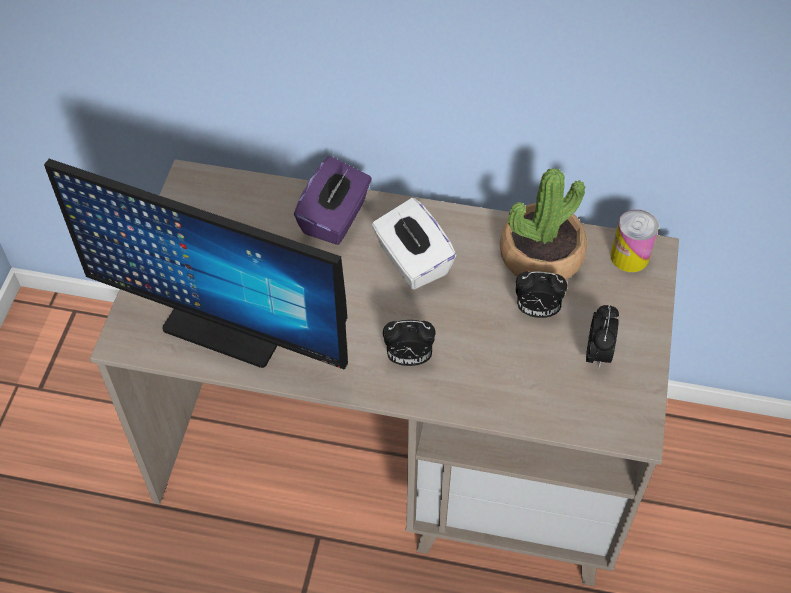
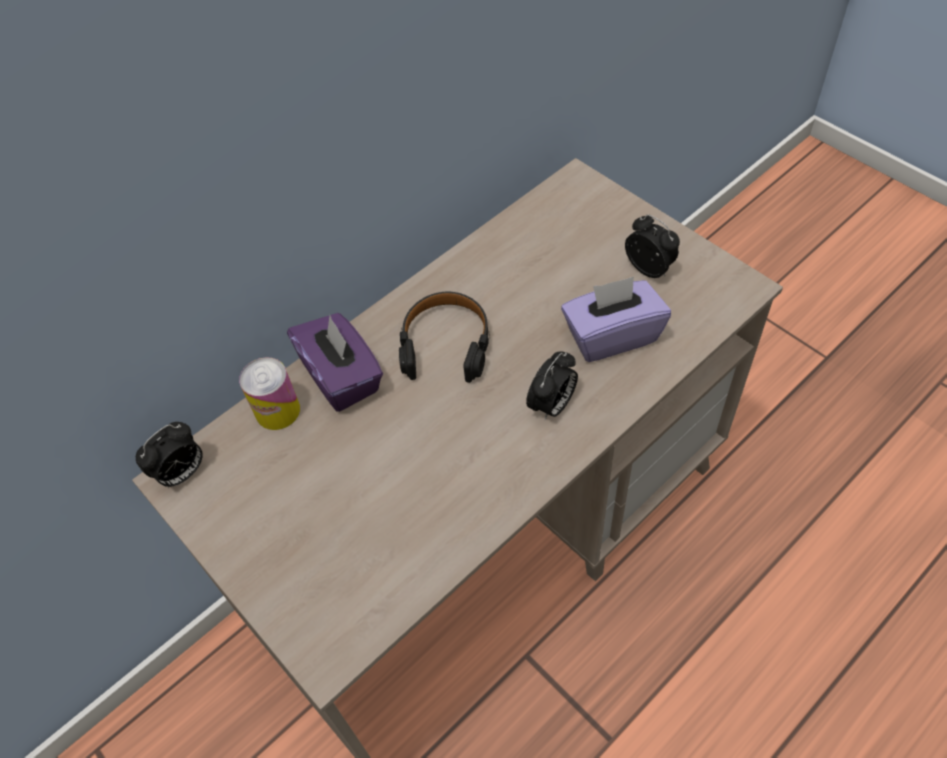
camera: 50 degrees left, 0 degrees up
monitor [44,159,348,370] -> none
white tissue box [372,198,456,290] -> black headphones [399,292,490,383]
potted plant [500,168,587,280] -> none
alarm clock [516,271,567,318] -> alarm clock moved to [136,422,203,488]
can [610,209,659,272] -> can moved to [239,357,300,430]
none -> purple tissue box [561,276,671,362]

